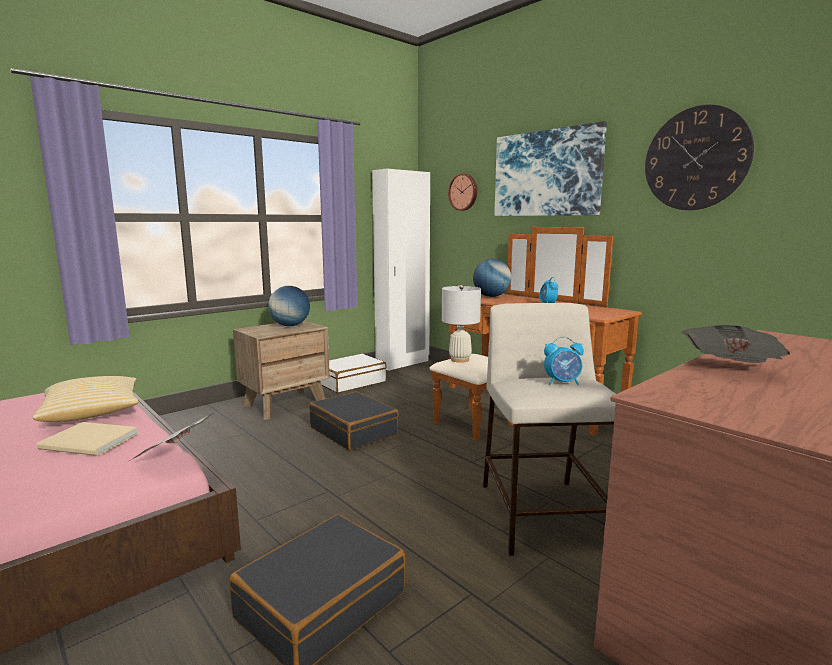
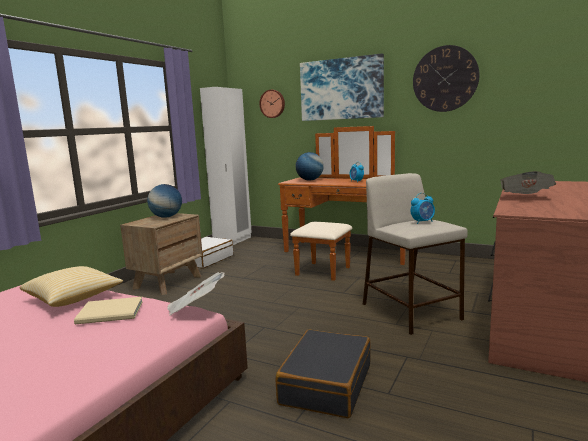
camera: 20 degrees left, 0 degrees up
black suitcase [309,391,399,450] -> none
white table lamp [442,285,481,363] -> none

